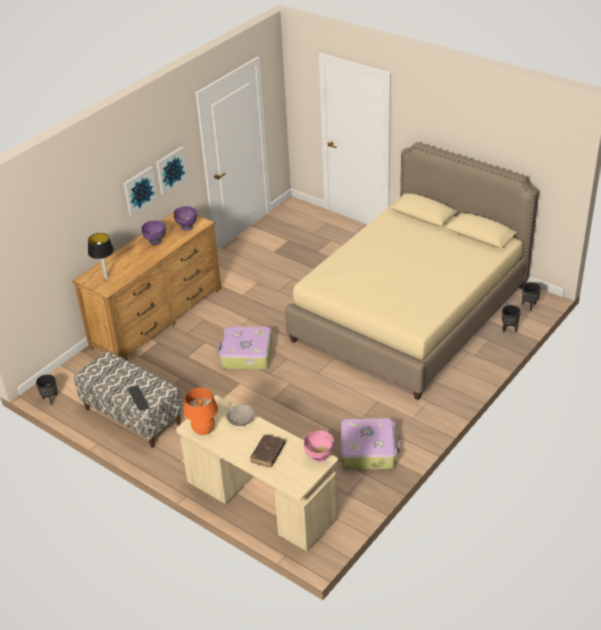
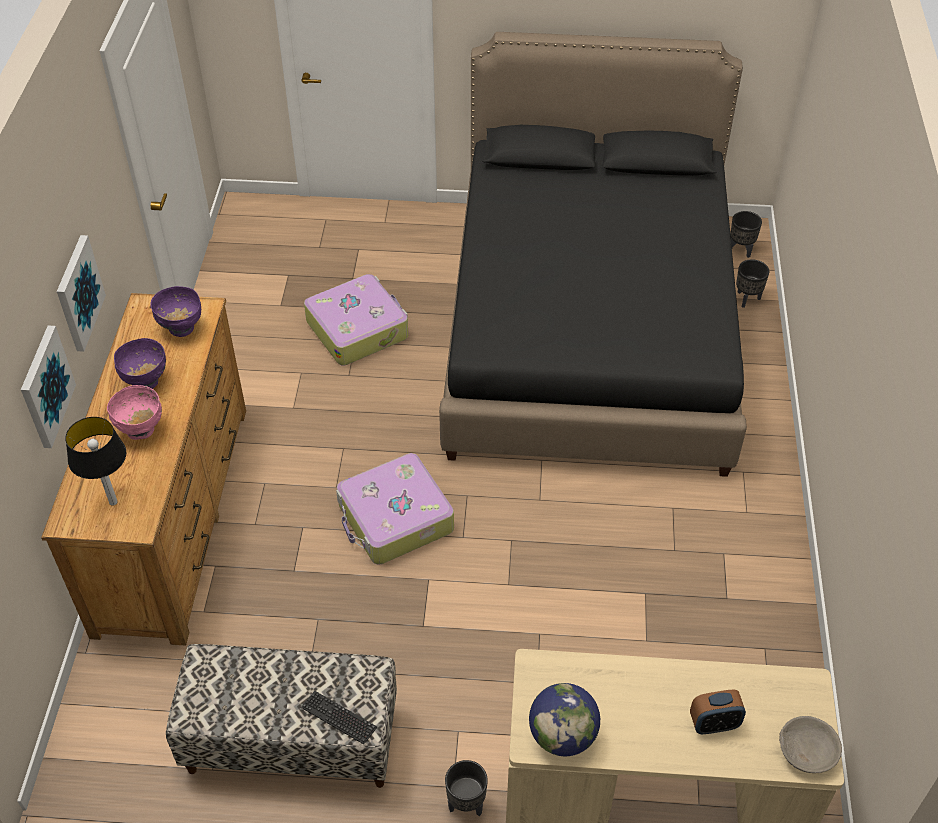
camera: 35 degrees left, 10 degrees up
black planter [36,374,58,405] -> black planter moved to [445,760,488,816]
picture [156,146,188,195] -> picture moved to [21,326,76,448]
orange table lamp [183,388,218,435] -> globe [529,683,600,756]
grey bowl [226,404,255,426] -> grey bowl moved to [779,716,842,773]
brown book [250,434,285,467] -> alarm clock [690,689,746,734]
beige bed [285,142,539,400] -> black bed [439,32,747,477]
pink bowl [304,430,334,463] -> pink bowl moved to [107,385,162,440]
suitcase [341,418,401,470] -> suitcase moved to [304,274,408,365]

